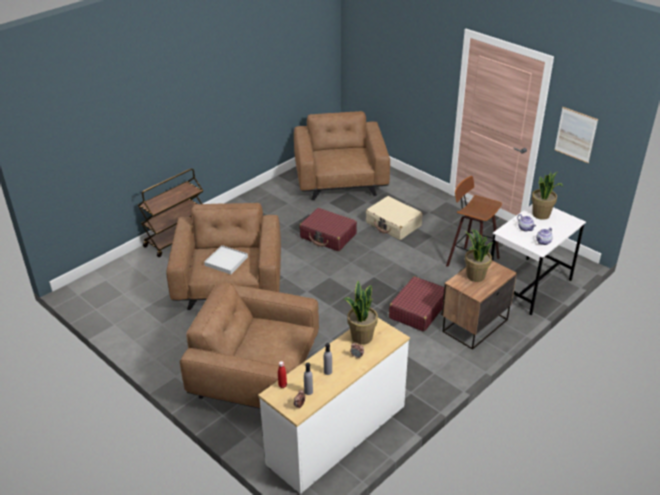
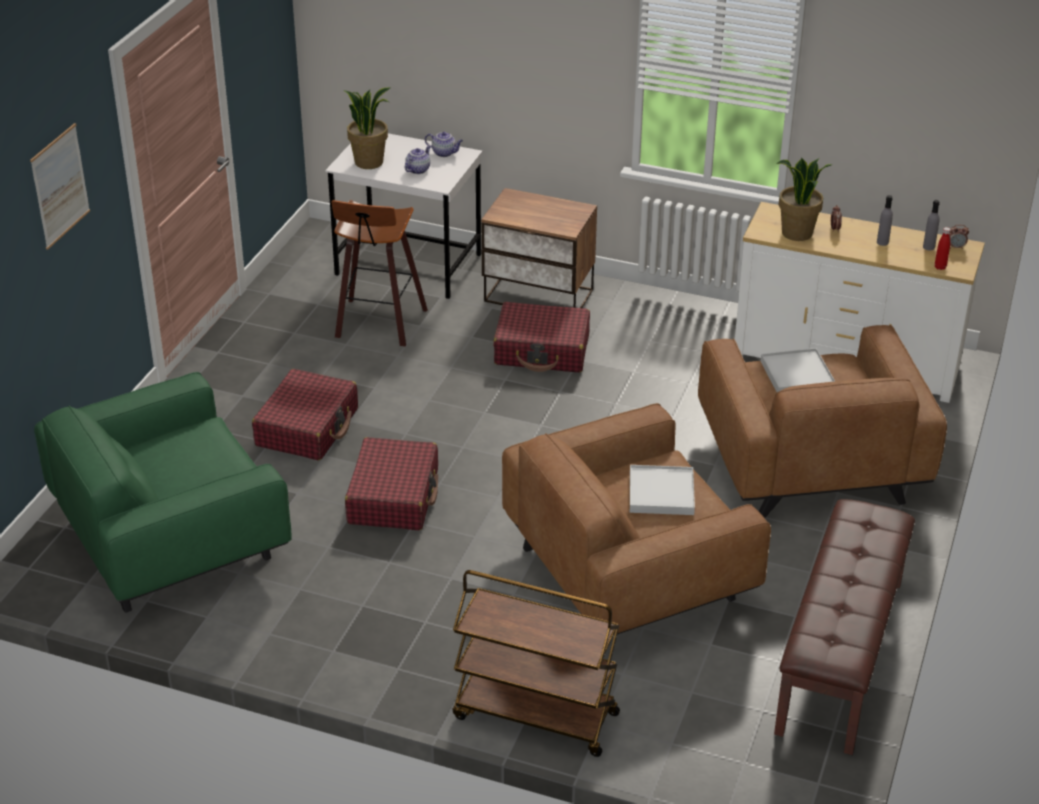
camera: 115 degrees left, 0 degrees up
brown armchair [294,111,390,200] -> green armchair [34,372,292,613]
beige suitcase [366,196,423,240] -> red suitcase [252,369,358,461]
potted plant [465,230,493,282] -> none
picture [554,107,598,163] -> picture moved to [30,123,90,250]
none -> white tray [761,348,835,392]
none -> brown bench [774,499,915,755]

